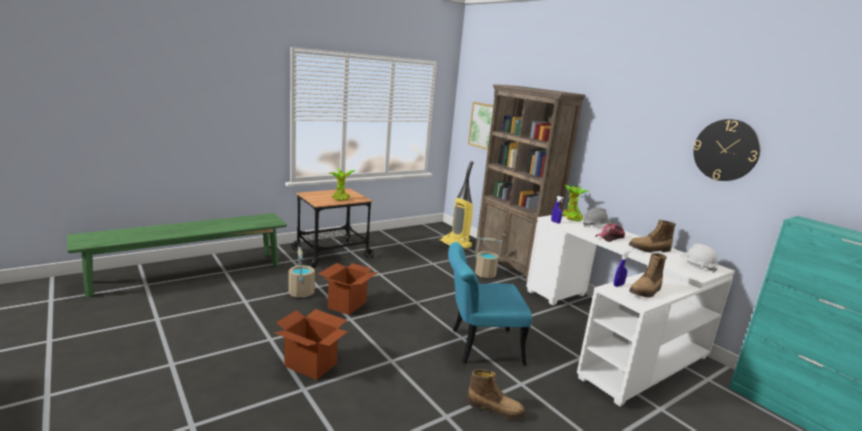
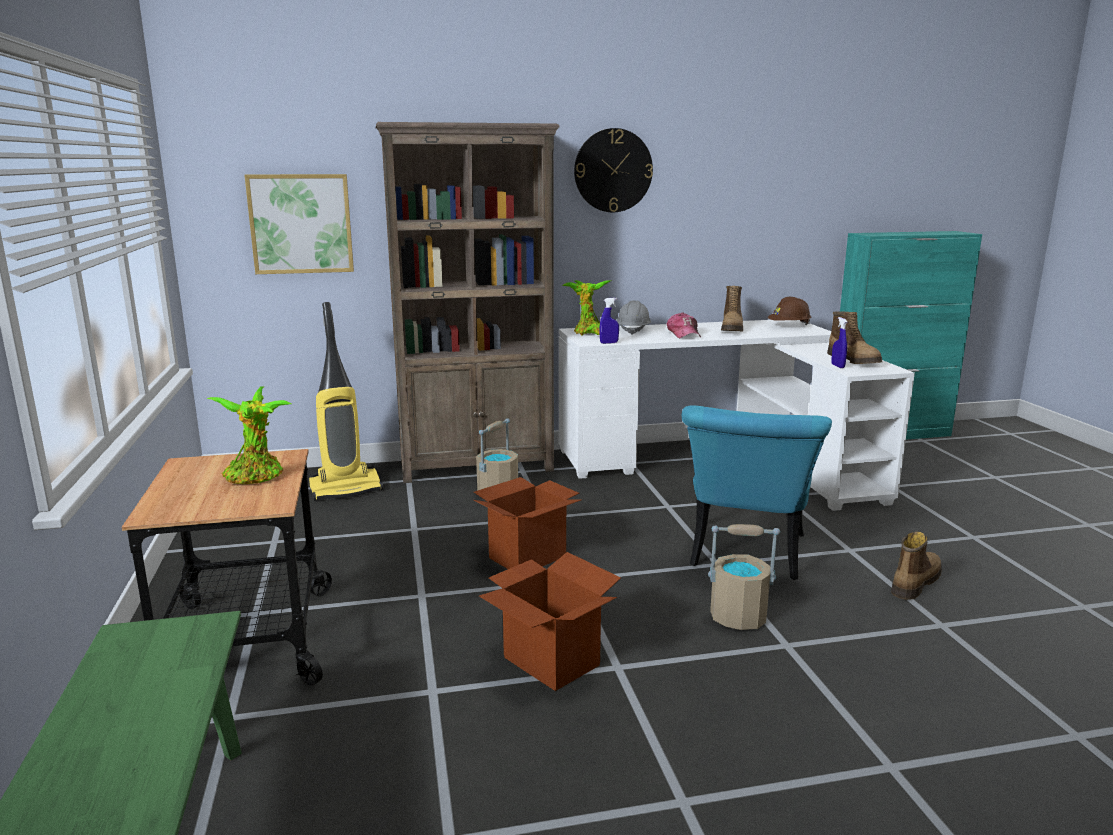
camera: 65 degrees left, 0 degrees up
cardboard box [275,309,348,380] -> cardboard box moved to [474,477,581,569]
beige bucket [289,247,315,298] -> beige bucket moved to [708,524,780,630]
white hard hat [680,244,718,273] -> brown hard hat [768,297,812,325]
wall clock [693,119,761,181] -> wall clock moved to [574,128,653,212]

